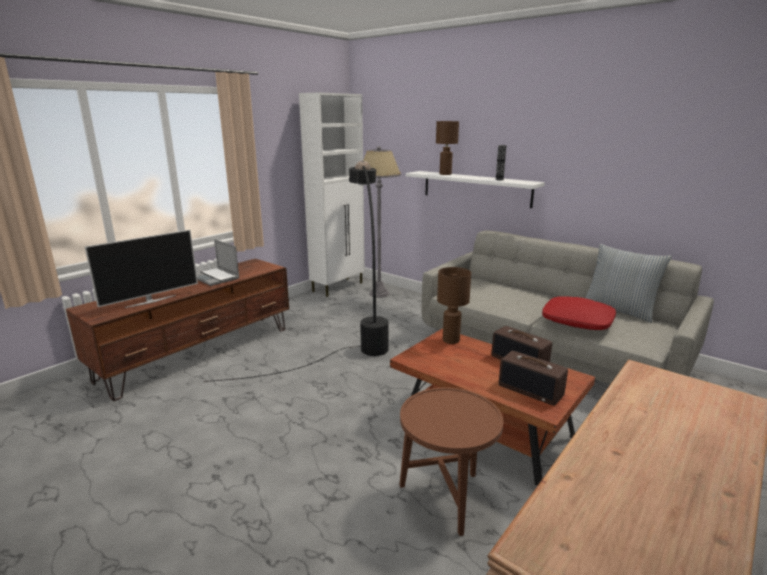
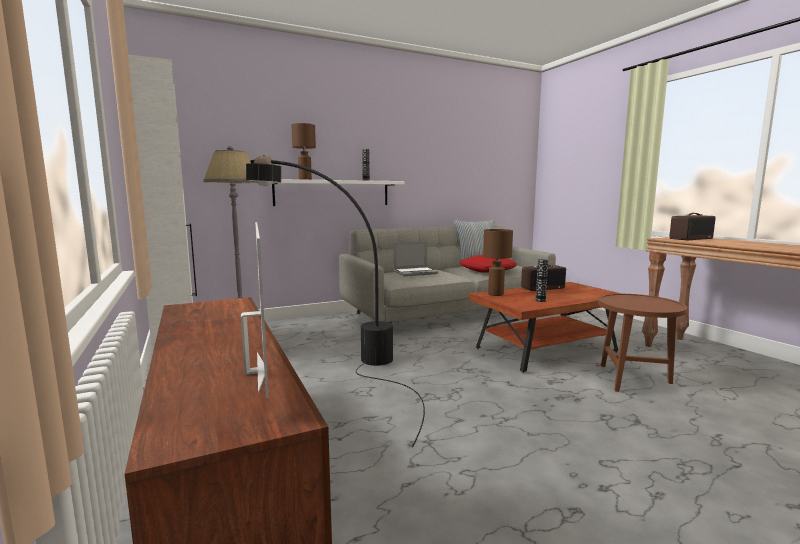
camera: 65 degrees left, 10 degrees down
laptop [197,239,240,286] -> laptop moved to [394,241,438,276]
radio [499,351,568,405] -> radio moved to [669,213,716,240]
none -> vase [536,259,548,302]

